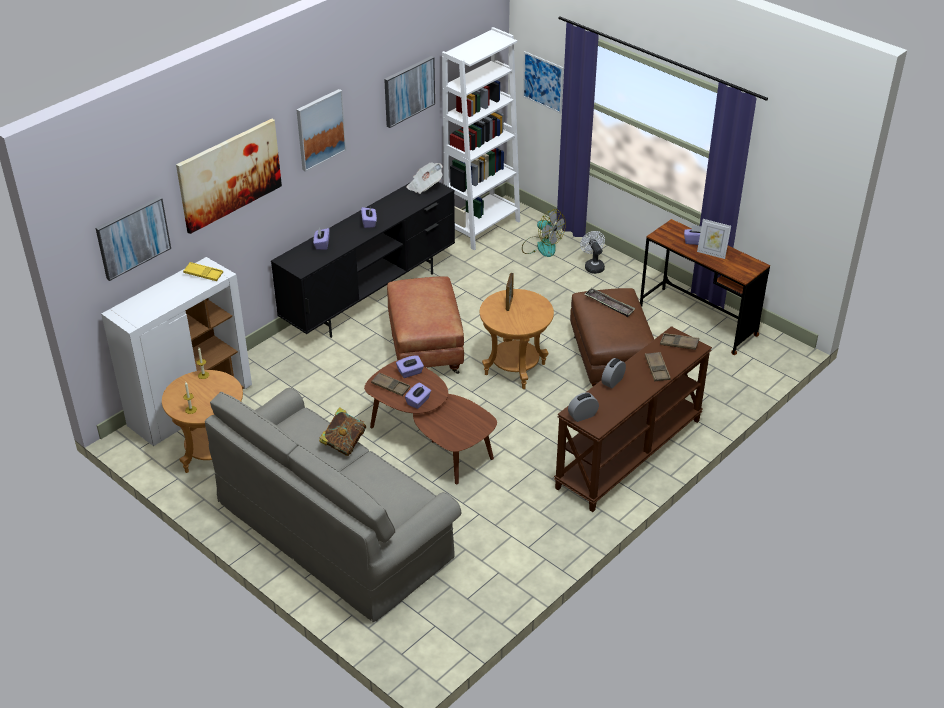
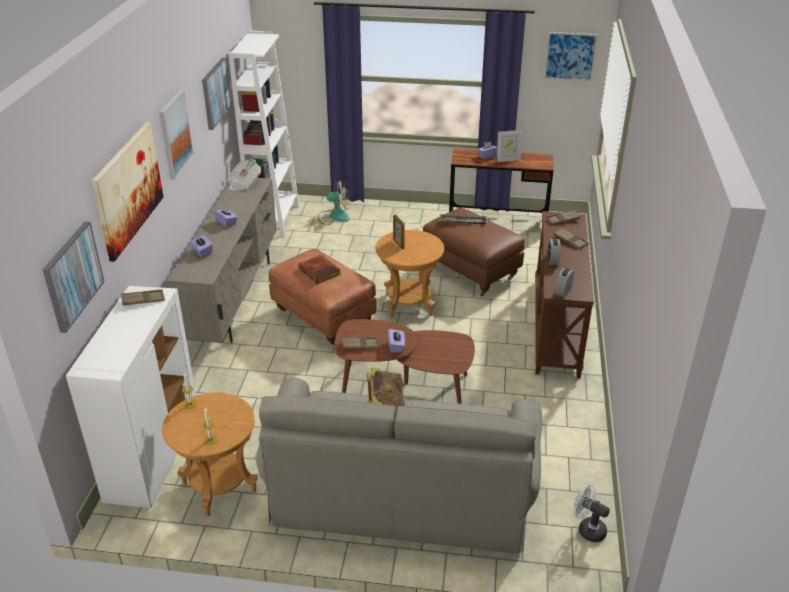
camera: 35 degrees left, 5 degrees down
yellow tray [183,262,223,281] -> brown tray [121,289,165,306]
black tv stand [271,182,455,338] -> beige tv stand [167,178,277,343]
purple tissue box [396,355,424,378] -> none
picture [523,51,564,114] -> picture moved to [544,32,598,81]
white fan [580,231,605,274] -> white fan moved to [573,484,610,542]
none -> book [298,255,341,284]

